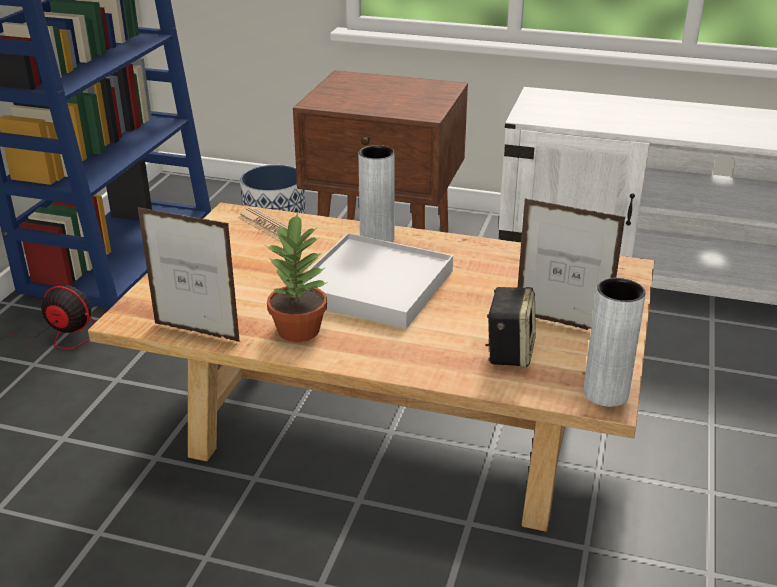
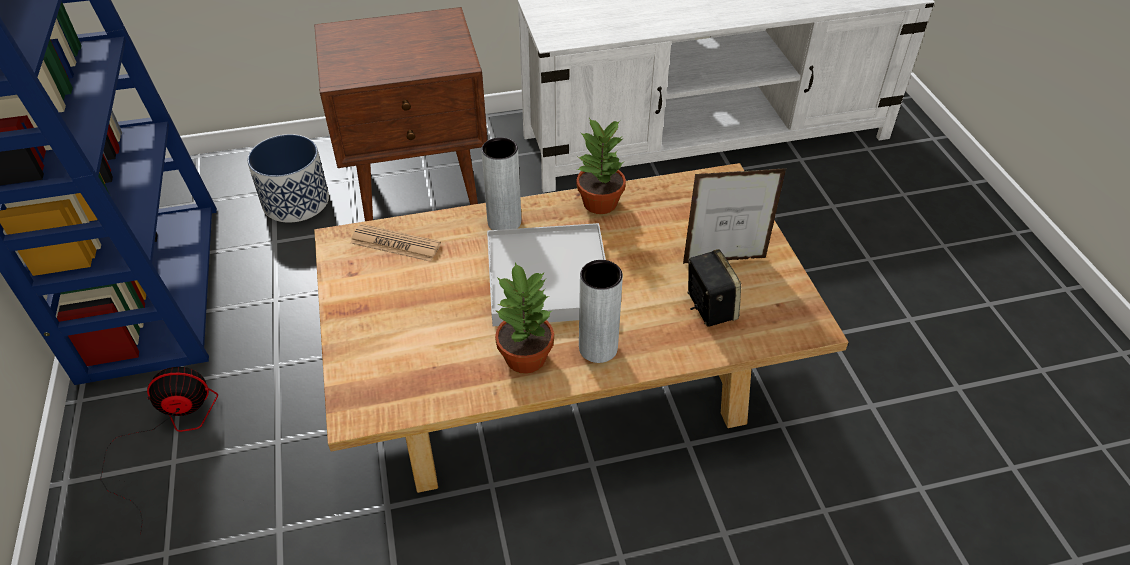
camera: 30 degrees left, 15 degrees up
picture frame [138,207,240,342] -> none
grey vase [583,278,646,407] -> grey vase moved to [579,260,623,363]
none -> potted plant [576,118,626,214]

